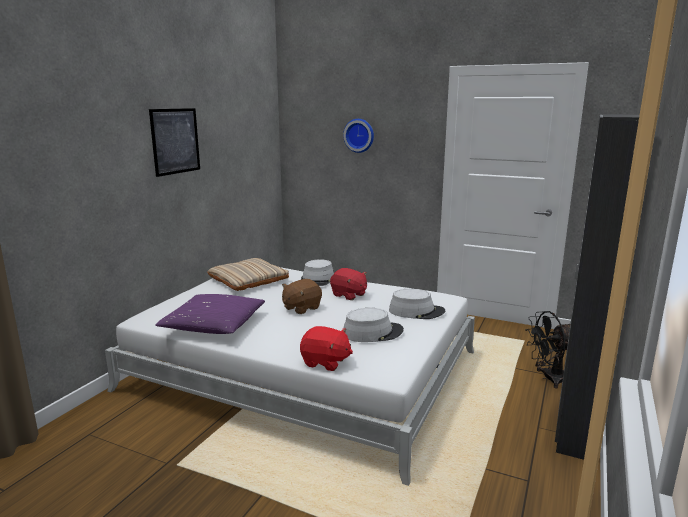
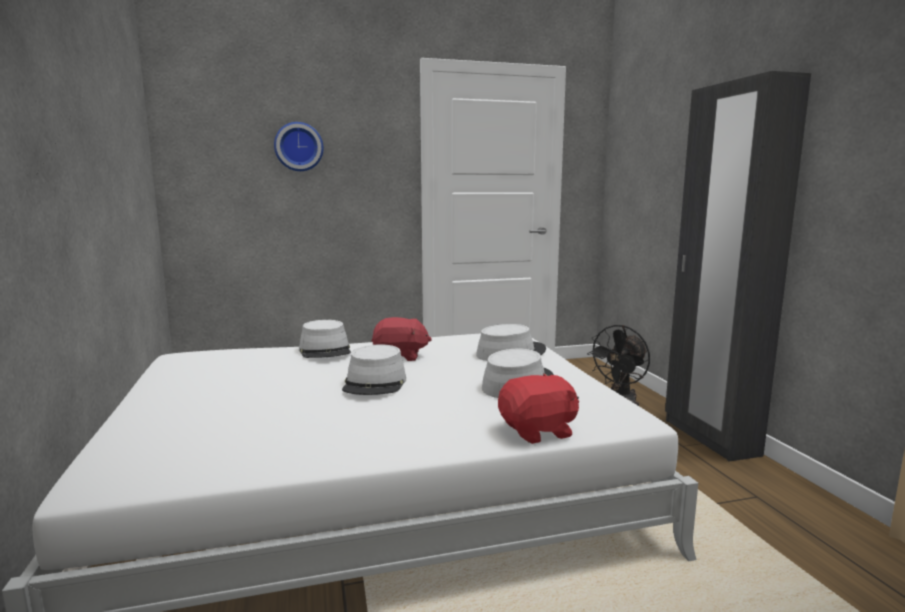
camera: 40 degrees left, 5 degrees down
picture [149,108,200,177] -> none
purple pillow [155,294,265,334] -> none
beige pillow [207,258,289,291] -> none
brown plush toy [282,279,322,314] -> grey hat [342,344,406,395]

